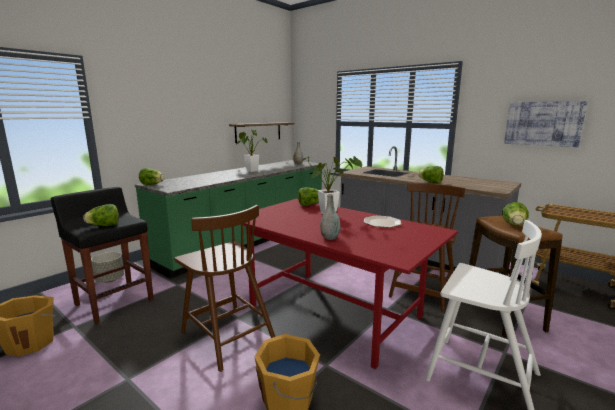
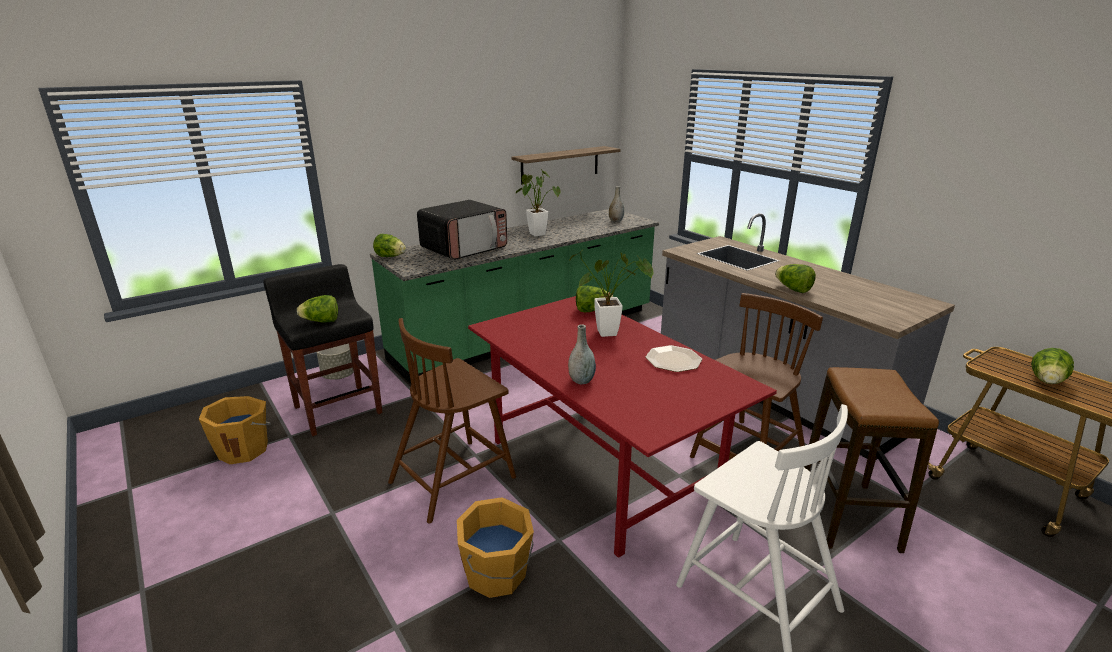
camera: 15 degrees right, 10 degrees up
brown chair [174,205,275,372] -> brown chair turned 75 degrees clockwise [388,318,516,524]
lettuce [502,202,529,225] -> lettuce moved to [1031,348,1074,384]
picture [504,101,588,147] -> none
none -> microwave [417,200,507,260]

